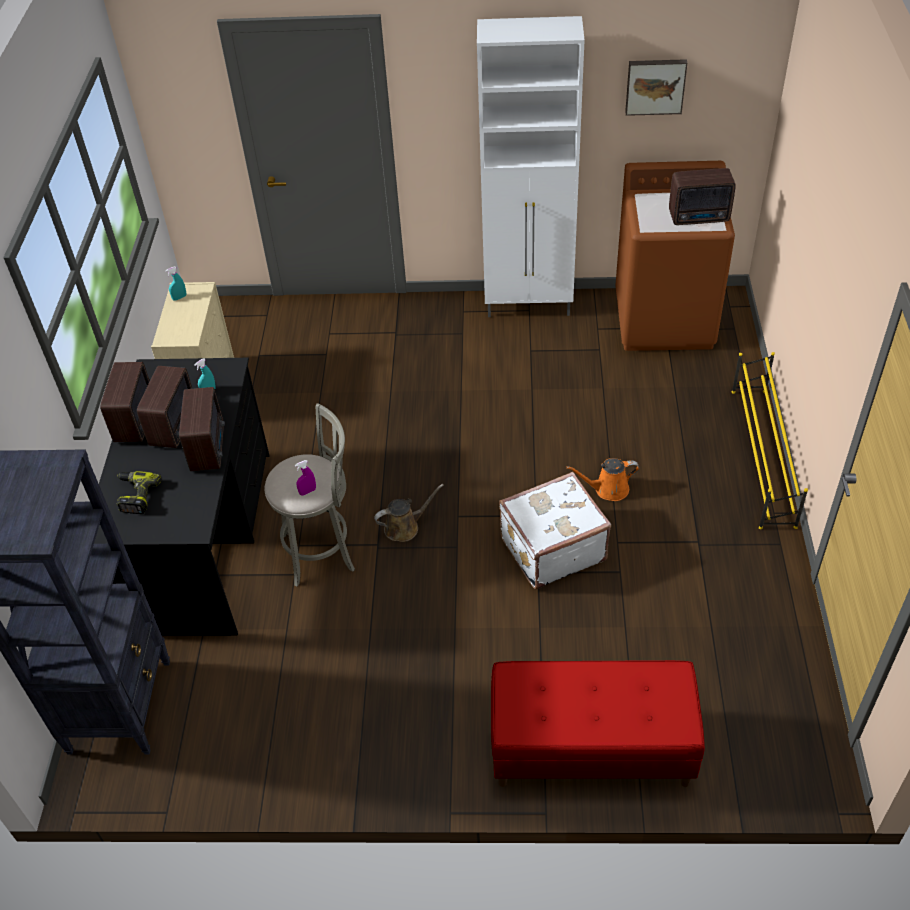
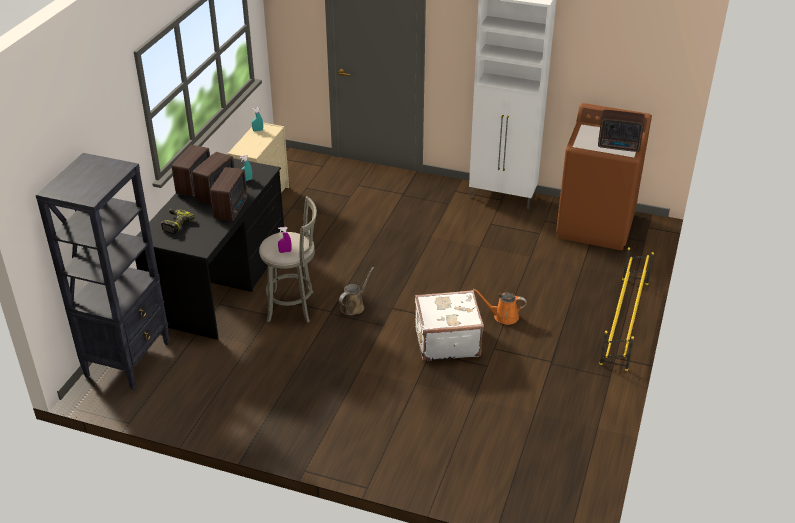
camera: 15 degrees right, 10 degrees down
brown watering can [374,484,444,542] -> brown watering can turned 45 degrees counterclockwise [339,267,374,315]
red bench [491,660,705,787] -> none
picture [625,59,687,116] -> none

